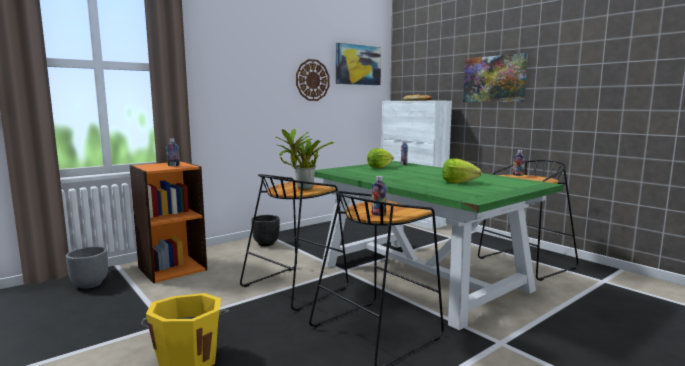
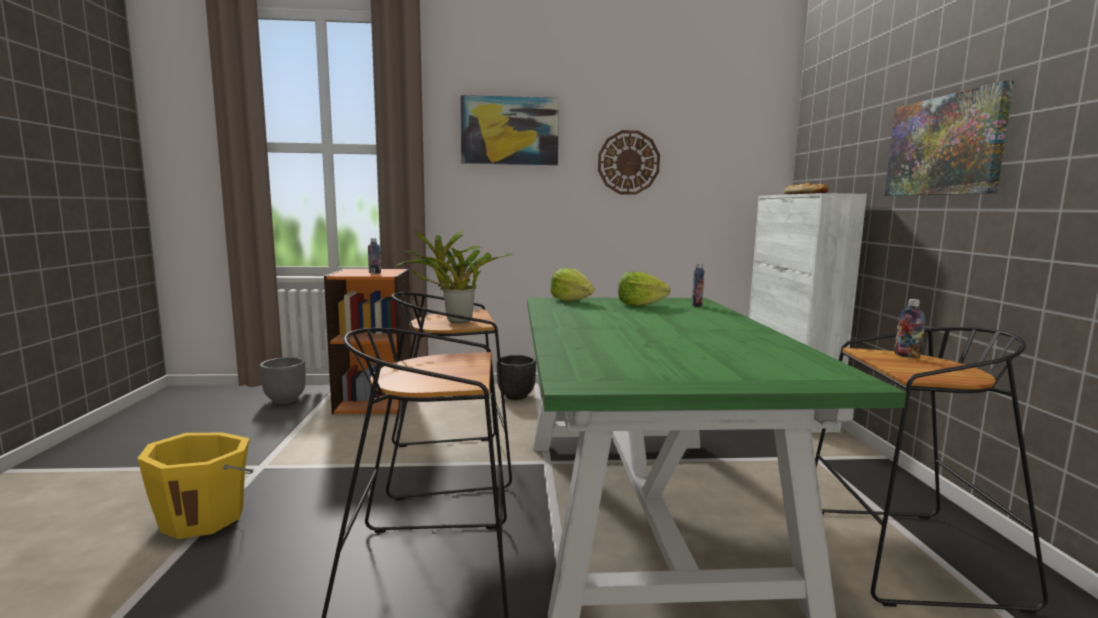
camera: 35 degrees right, 0 degrees up
picture [336,43,381,85] -> picture moved to [460,95,559,165]
bottle [372,176,387,216] -> none
lettuce [442,159,482,183] -> lettuce moved to [550,268,594,301]

